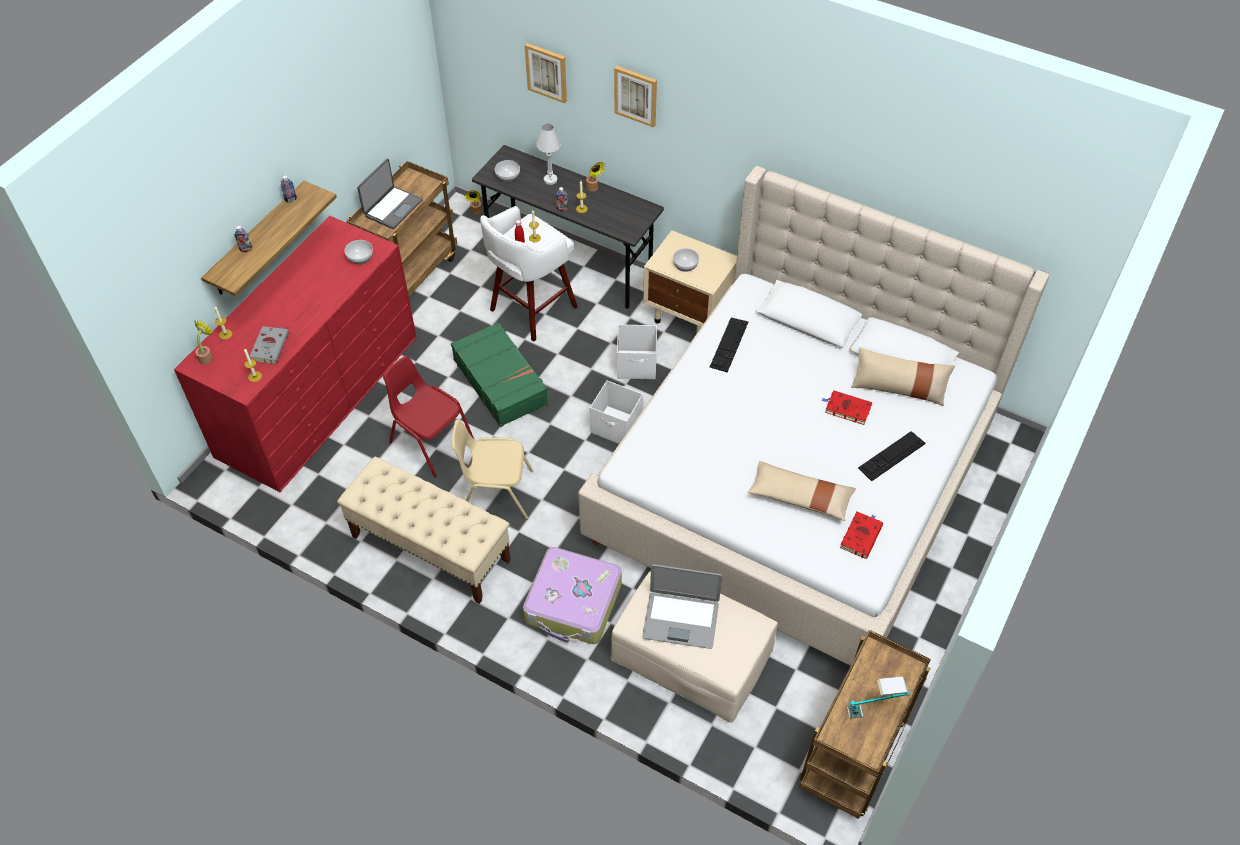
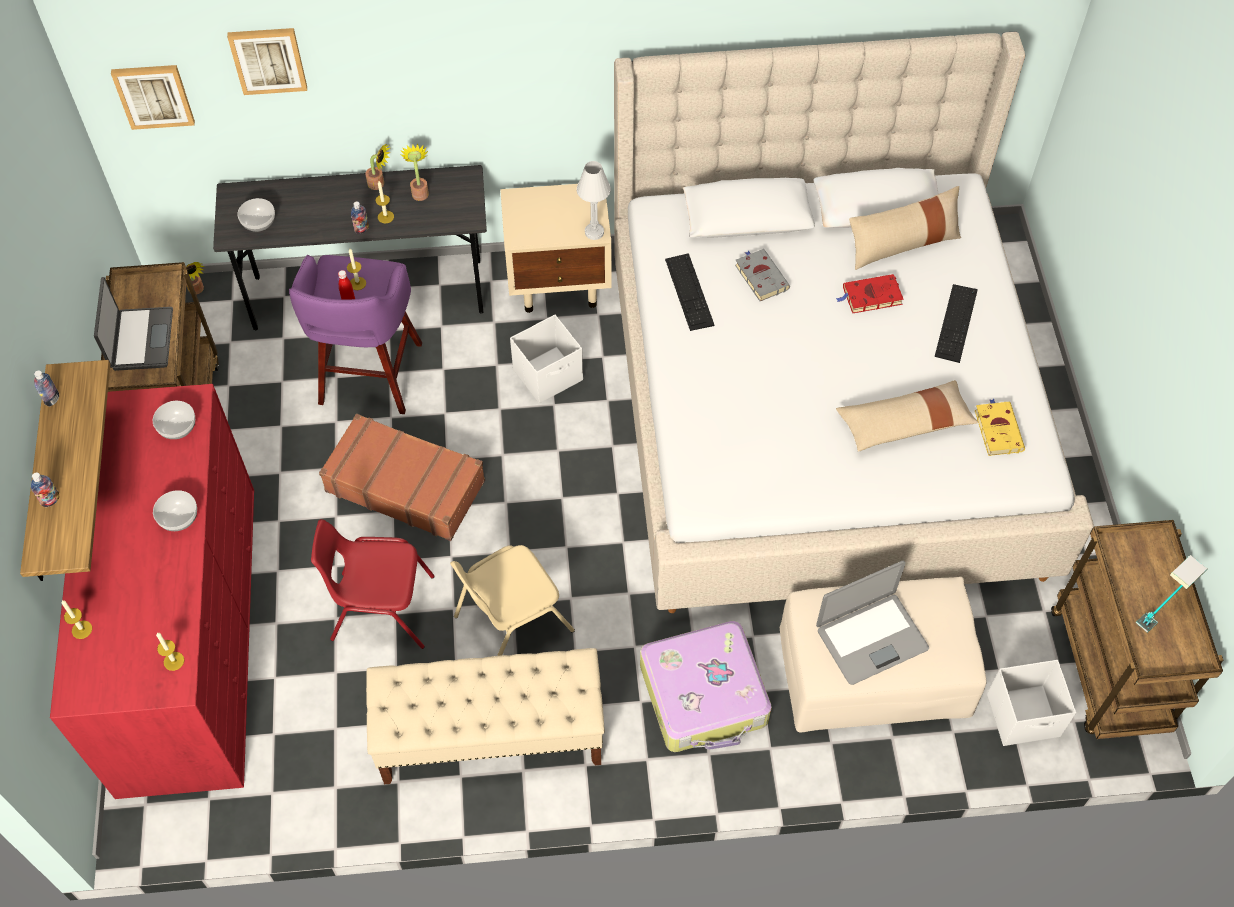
camera: 35 degrees left, 5 degrees up
potted plant [194,319,213,365] -> potted plant moved to [400,144,429,201]
grey book [249,326,289,364] -> grey book moved to [735,249,790,301]
green suitcase [451,322,548,427] -> brown suitcase [319,414,485,541]
white stool [480,206,578,342] -> purple stool [289,255,422,414]
white table lamp [537,123,561,185] -> white table lamp moved to [577,161,611,240]
white storage box [590,381,643,444] -> white storage box moved to [987,660,1076,746]
picture [614,66,657,128] -> picture moved to [111,65,195,130]
bowl [673,248,699,272] -> bowl moved to [153,490,197,531]
red book [840,512,883,559] -> yellow book [975,399,1025,456]

